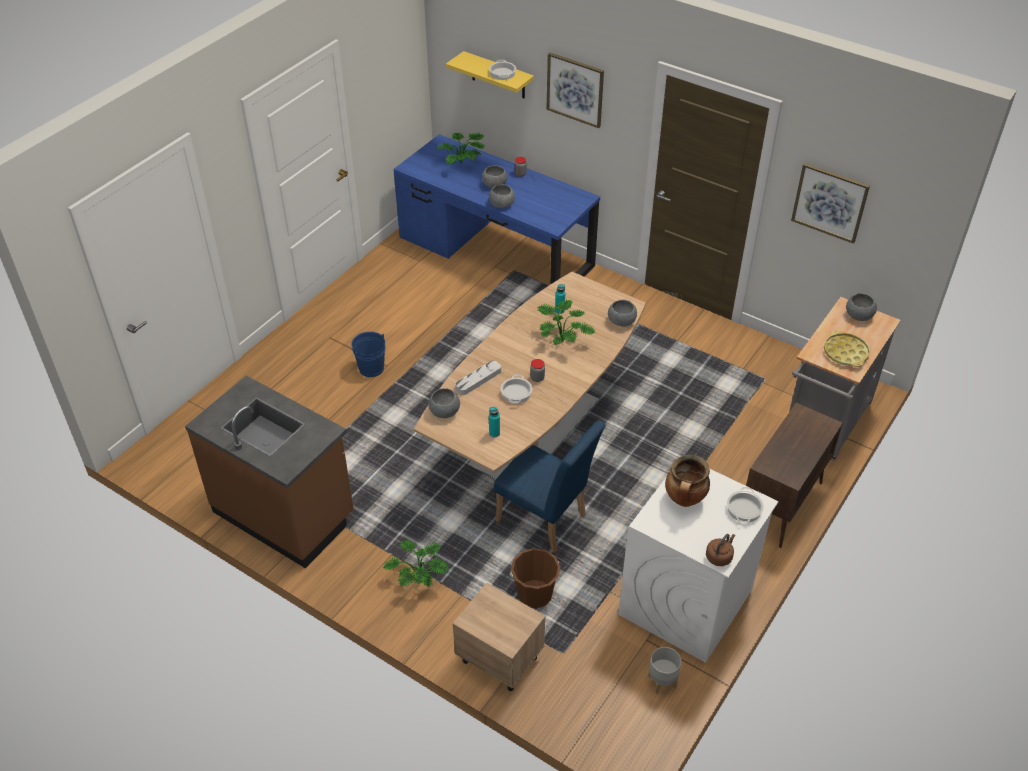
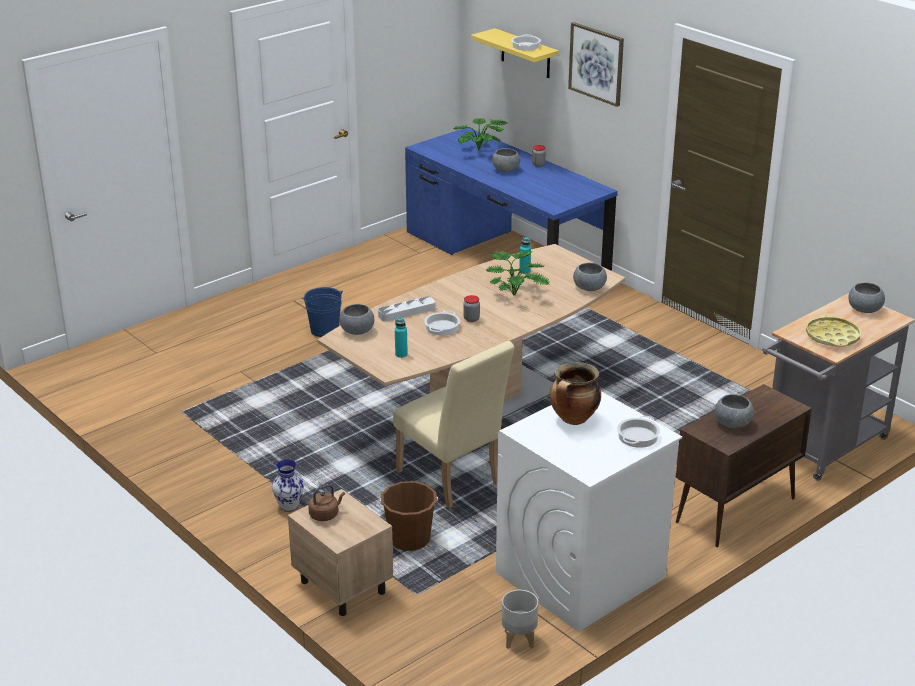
camera: 15 degrees right, 15 degrees down
brown counter [185,375,353,568] -> none
potted plant [383,540,449,587] -> vase [272,459,304,512]
grey bowl [489,185,515,208] -> grey bowl moved to [715,394,754,428]
blue chair [494,420,605,553] -> beige chair [393,341,515,508]
brown kettle [706,534,735,566] -> brown kettle moved to [308,484,345,521]
picture [791,163,870,244] -> none

